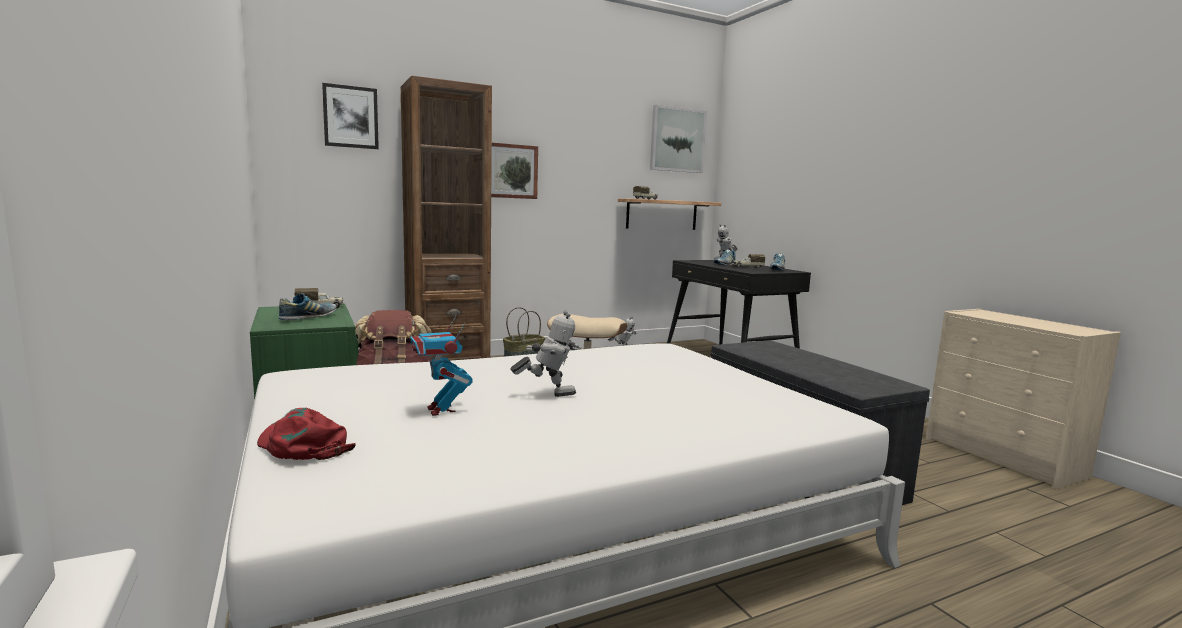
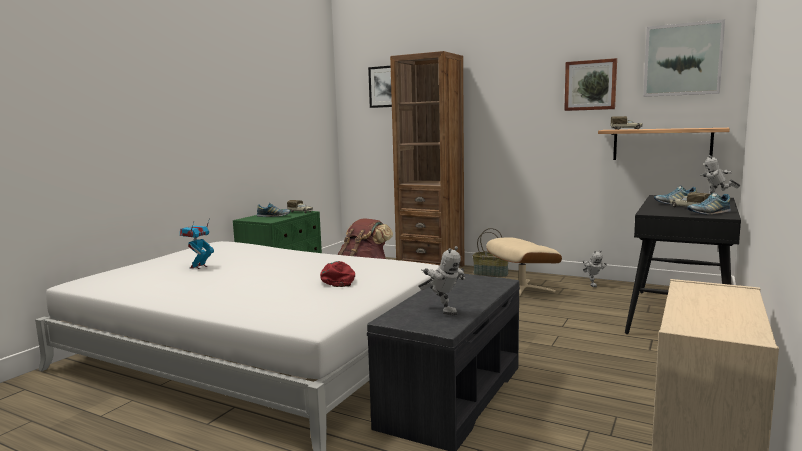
camera: 55 degrees right, 0 degrees up
red cap [257,408,356,460] -> red cap moved to [320,261,355,287]
picture [491,143,538,199] -> picture moved to [564,58,617,111]
toy robot [510,310,581,397] -> toy robot moved to [418,246,465,315]

